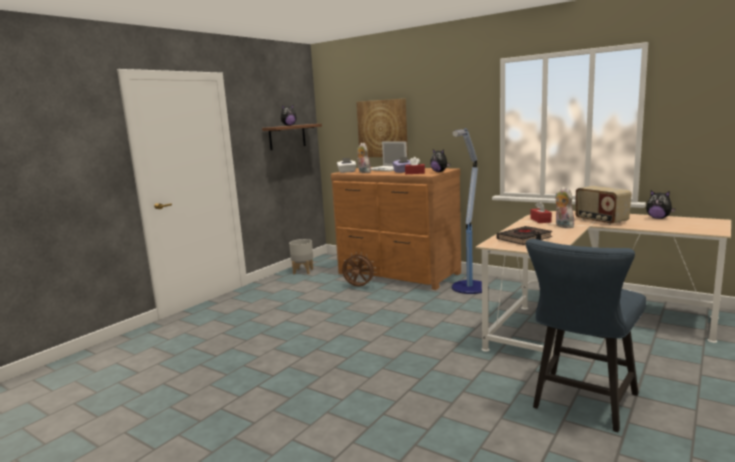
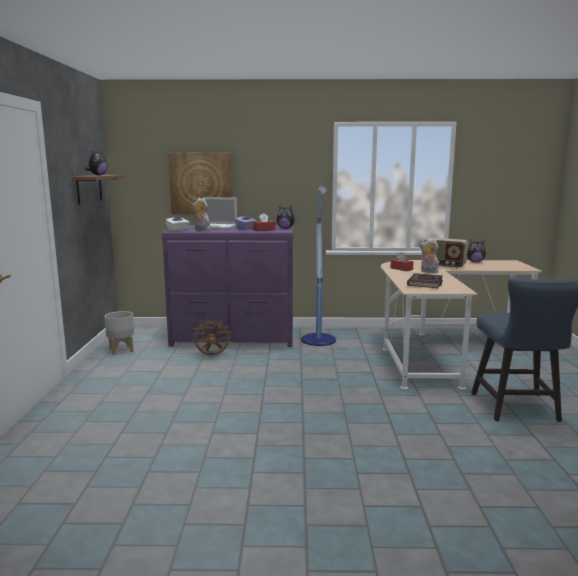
camera: 35 degrees left, 0 degrees up
brown dresser [331,167,461,290] -> purple dresser [162,225,293,347]

